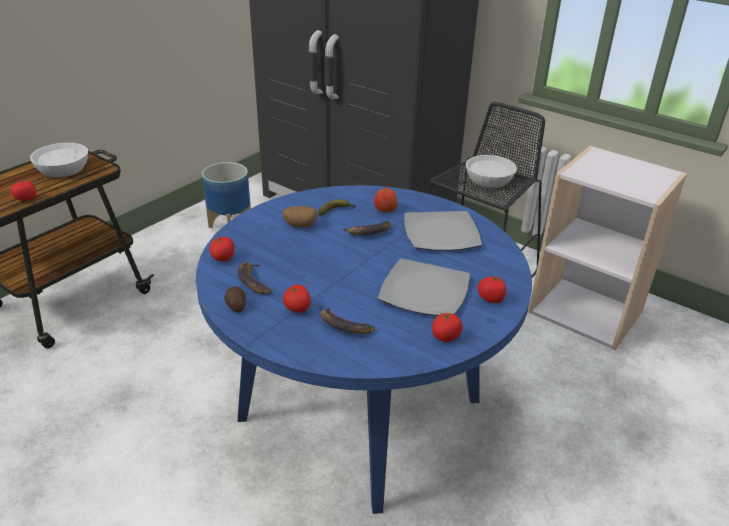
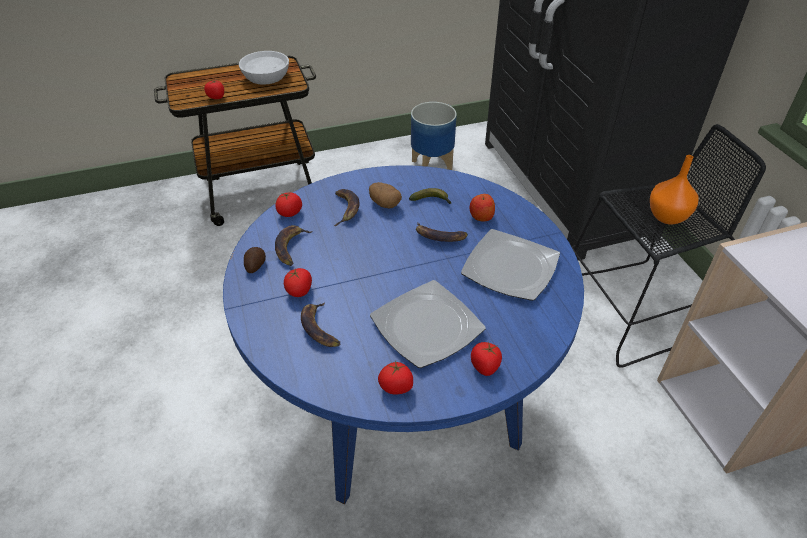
camera: 35 degrees right, 10 degrees up
white bowl [466,155,517,188] -> orange vase [650,155,699,225]
none -> banana [334,189,360,226]

